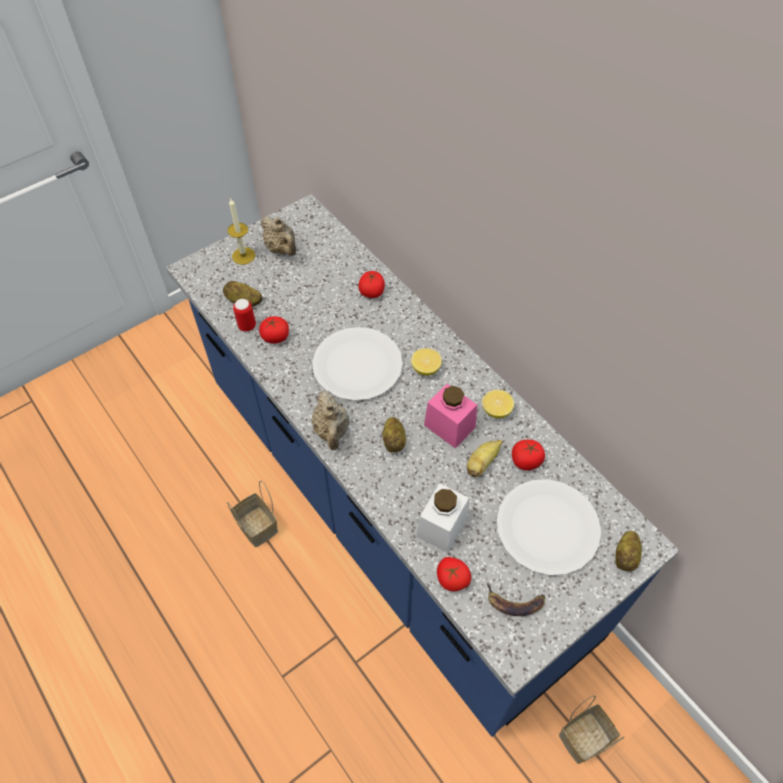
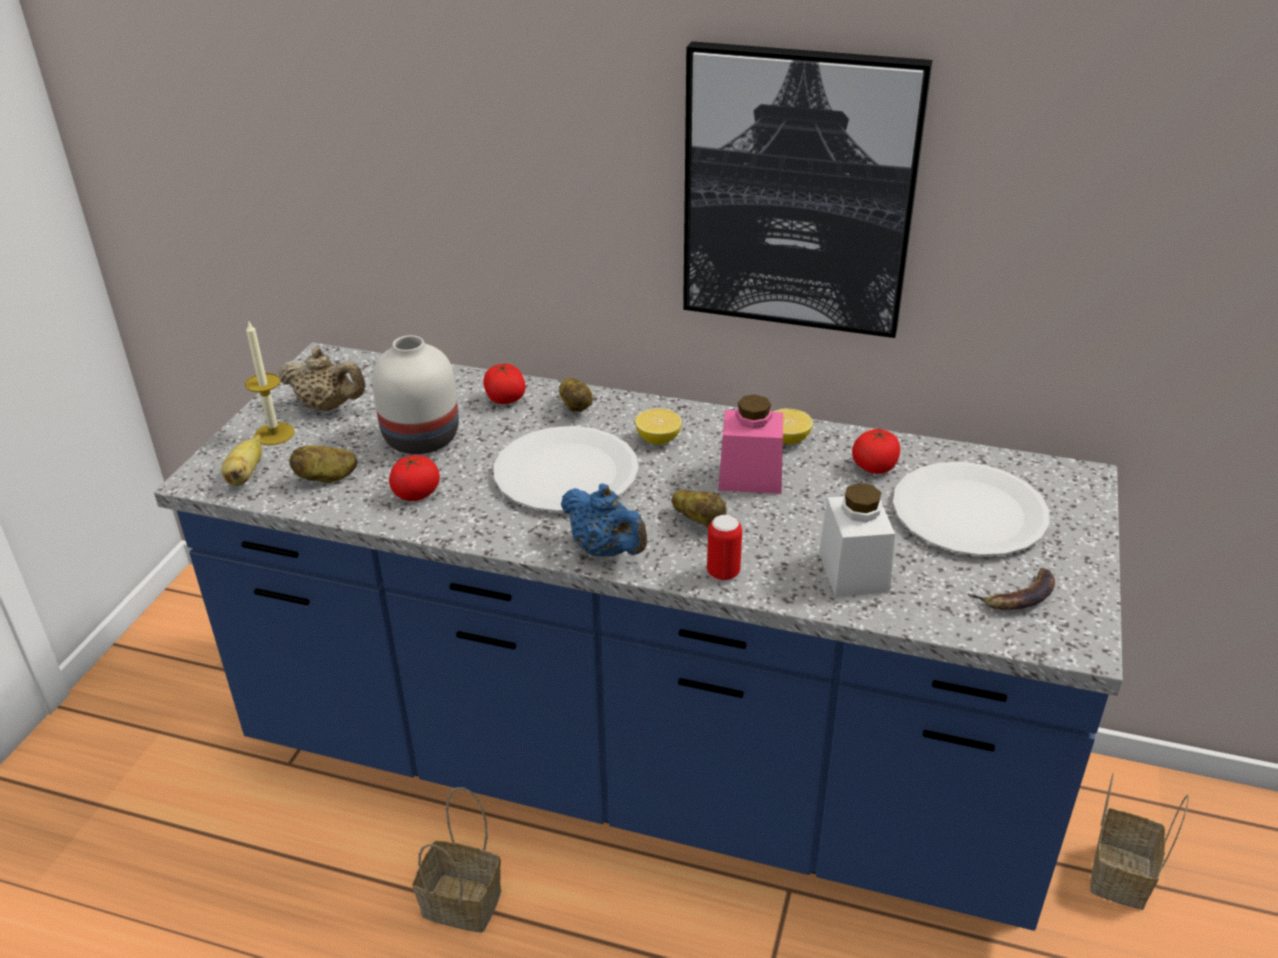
camera: 35 degrees left, 20 degrees down
can [233,299,256,332] -> can moved to [707,515,742,581]
beige teapot [311,390,350,450] -> blue teapot [561,483,647,556]
tomato [437,557,471,591] -> none
banana [467,440,502,477] -> banana moved to [222,434,262,486]
potato [615,531,642,572] -> potato moved to [559,378,593,412]
none -> white vase [372,335,459,454]
none -> picture [683,41,933,338]

